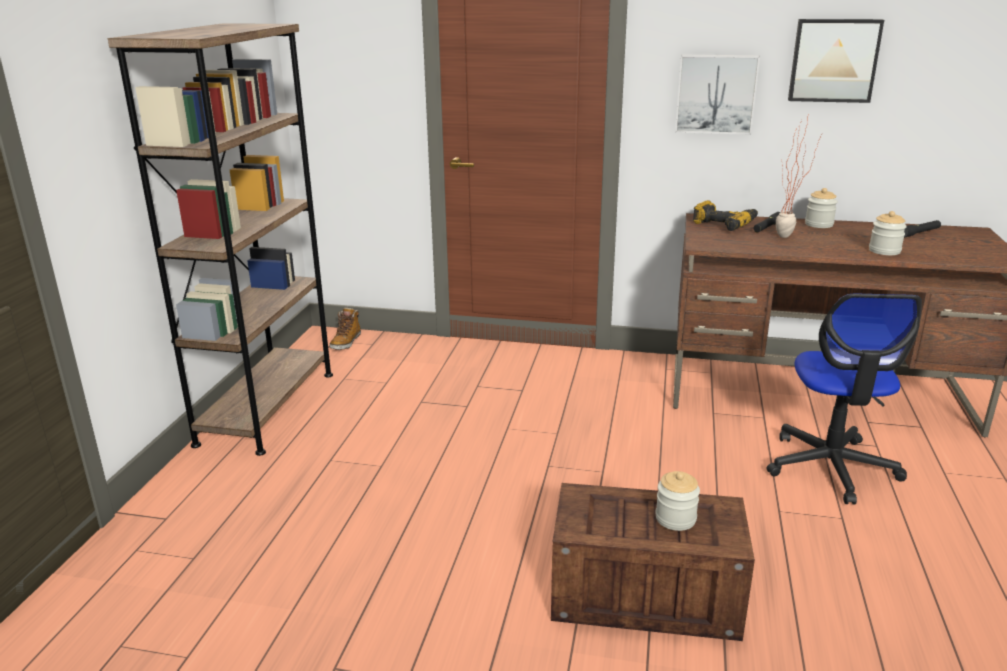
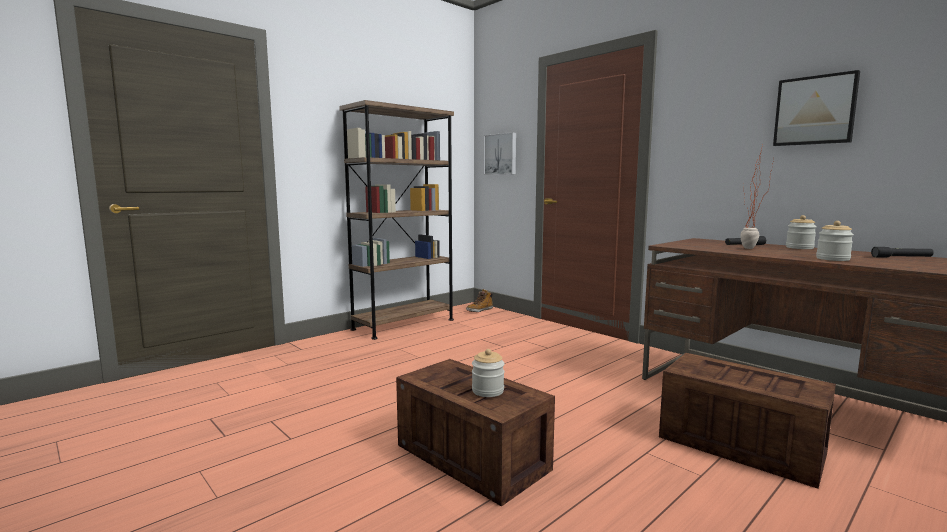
camera: 35 degrees right, 15 degrees down
picture [675,55,760,135] -> picture moved to [484,132,516,175]
power drill [693,200,758,231] -> none
office chair [767,294,922,505] -> crate [659,353,836,489]

